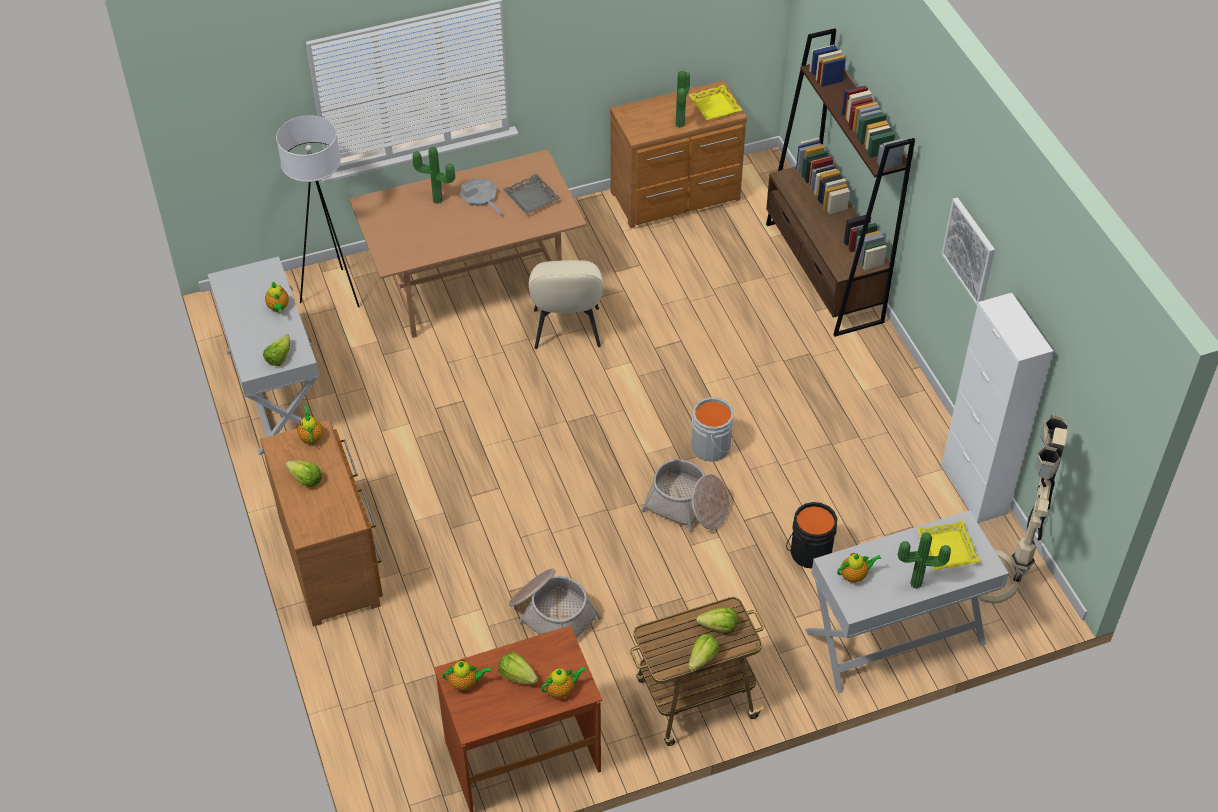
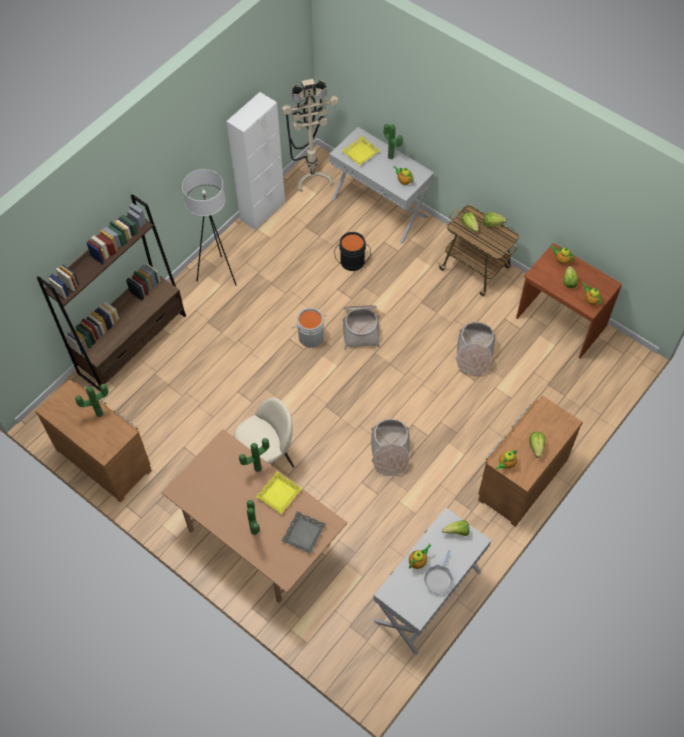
camera: 120 degrees left, 10 degrees up
white floor lamp [276,115,360,307] -> white floor lamp moved to [182,169,237,286]
frying pan [460,179,503,215] -> frying pan moved to [423,550,454,594]
grey tray [503,174,561,214] -> grey tray moved to [282,511,326,554]
yellow tray [689,85,742,120] -> yellow tray moved to [256,472,302,514]
picture [942,197,995,306] -> none
none -> potted plant [239,438,269,472]
none -> basket [371,419,410,476]

